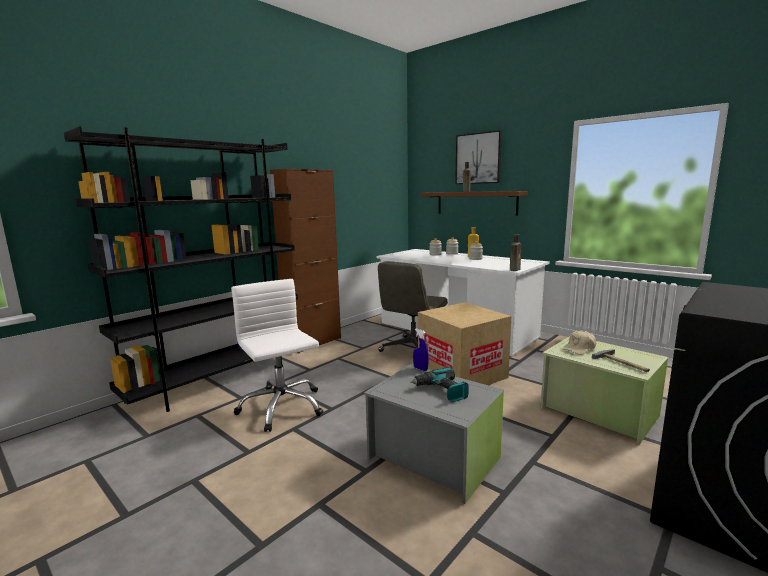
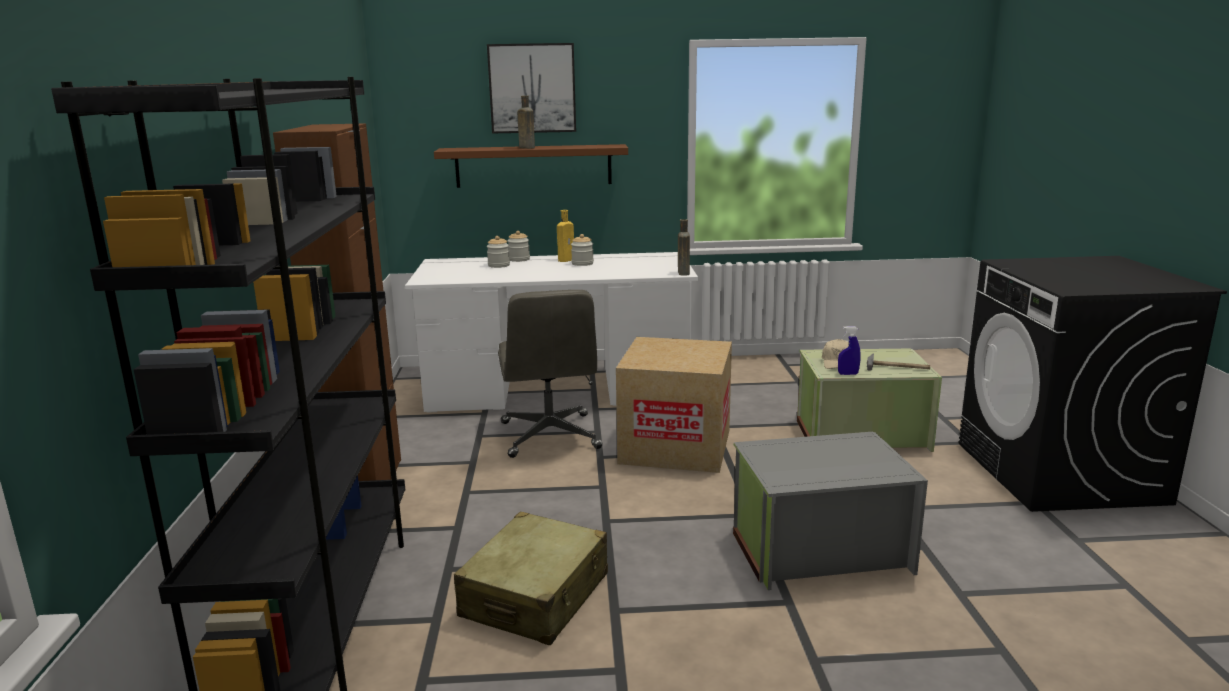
camera: 45 degrees left, 5 degrees up
white office chair [231,279,323,432] -> beige suitcase [454,512,608,645]
power drill [410,367,469,402] -> none
blue spray bottle [413,329,429,371] -> blue spray bottle moved to [838,326,861,375]

